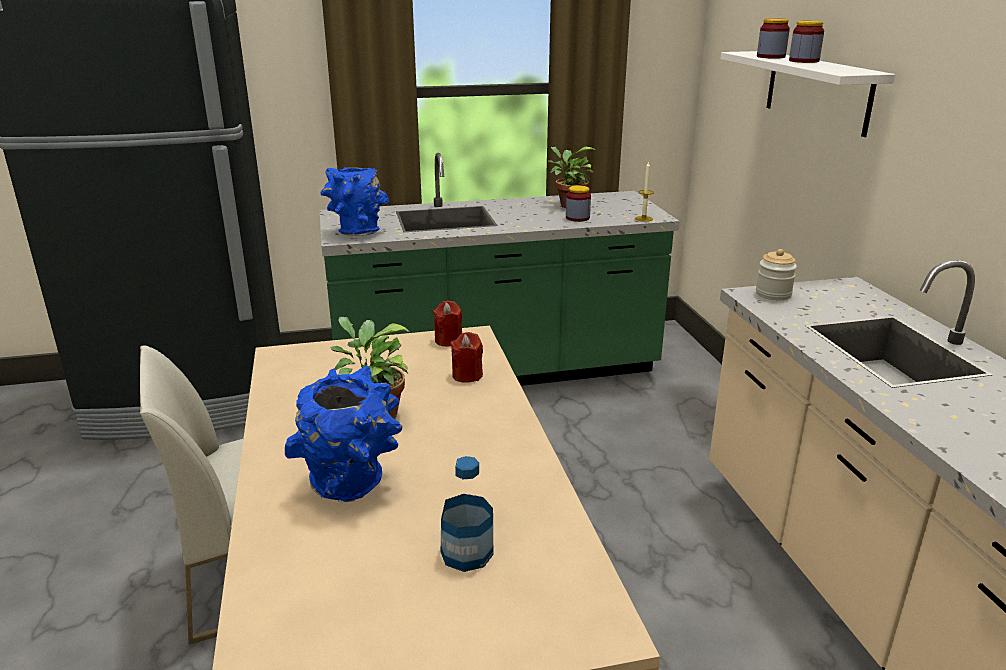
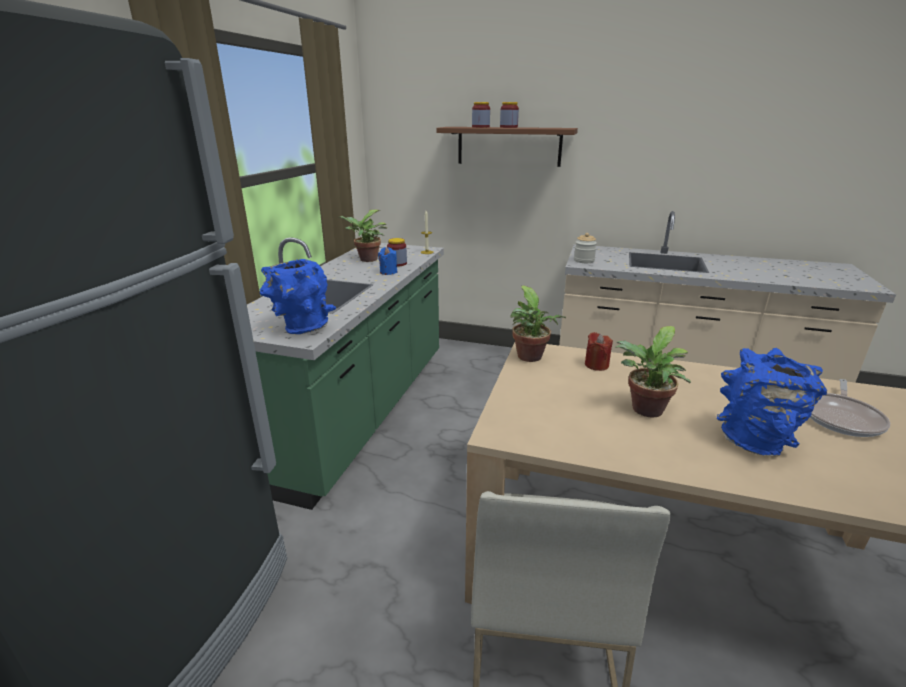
camera: 60 degrees left, 0 degrees up
red candle [433,301,462,346] -> potted plant [510,286,566,362]
bottle [441,456,493,572] -> frying pan [810,379,890,437]
white shelf [720,51,895,137] -> brown shelf [436,127,578,167]
none -> blue candle [378,247,397,275]

